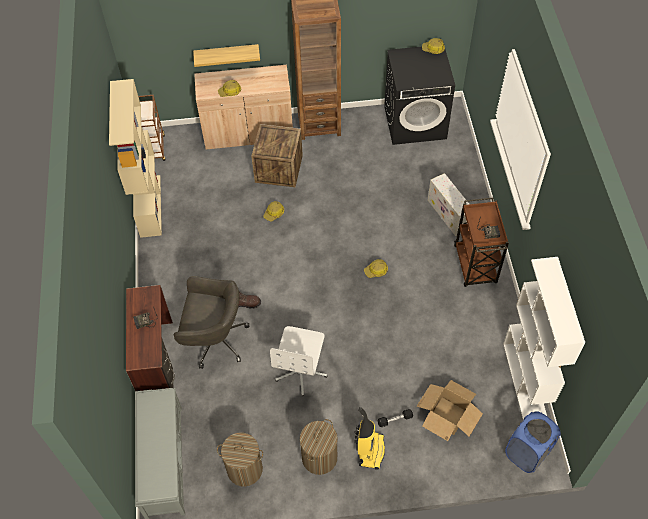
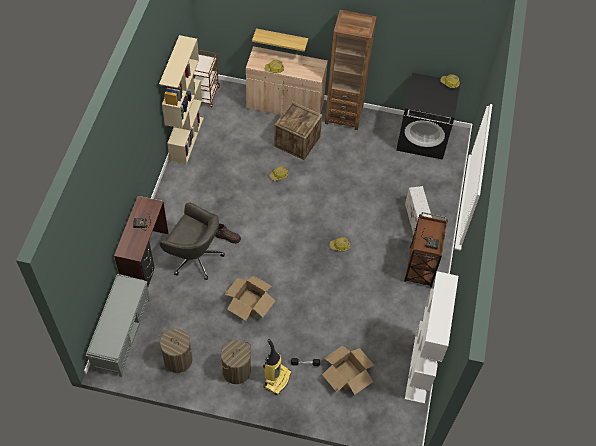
camera: 15 degrees right, 0 degrees up
white office chair [270,326,327,396] -> cardboard box [224,275,275,321]
blue laundry basket [505,411,561,473] -> none

